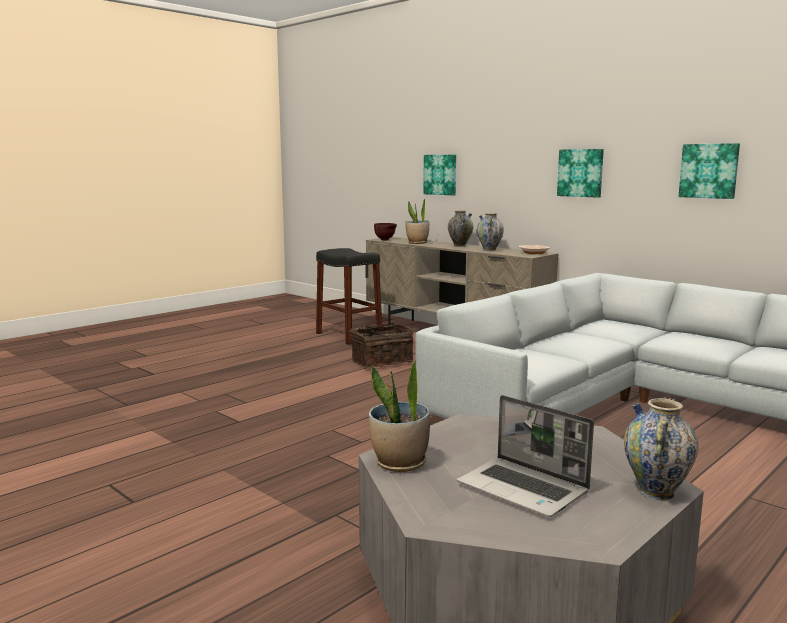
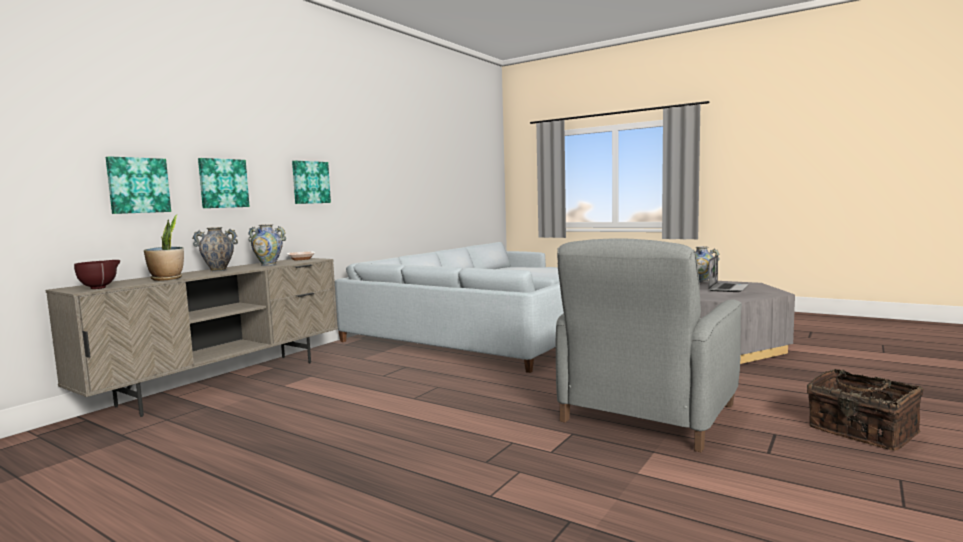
camera: 100 degrees left, 5 degrees down
black stool [316,248,382,345] -> none
basket [349,323,414,368] -> basket moved to [807,369,924,451]
potted plant [369,361,430,472] -> none
picture [678,143,740,199] -> picture moved to [198,158,250,208]
none -> grey armchair [556,238,742,452]

